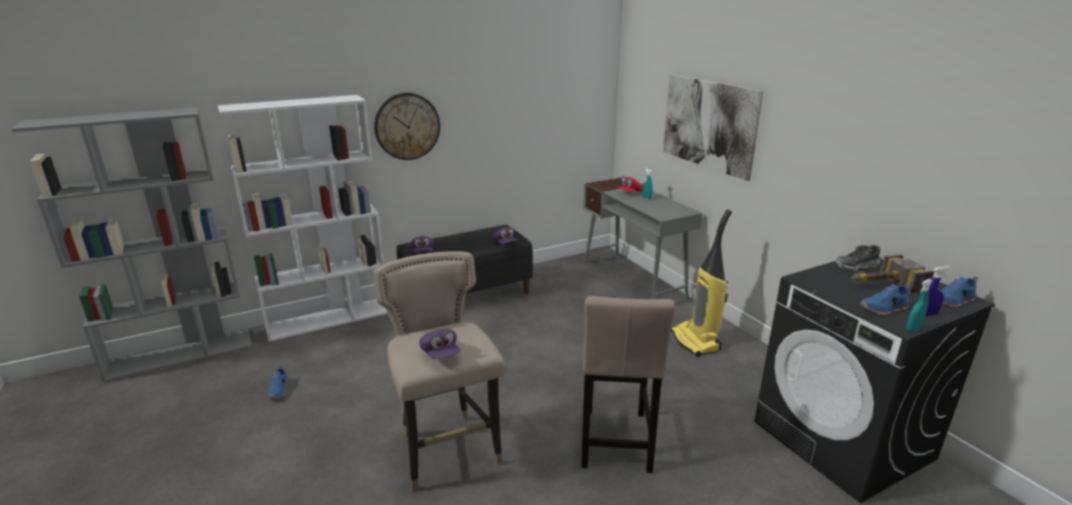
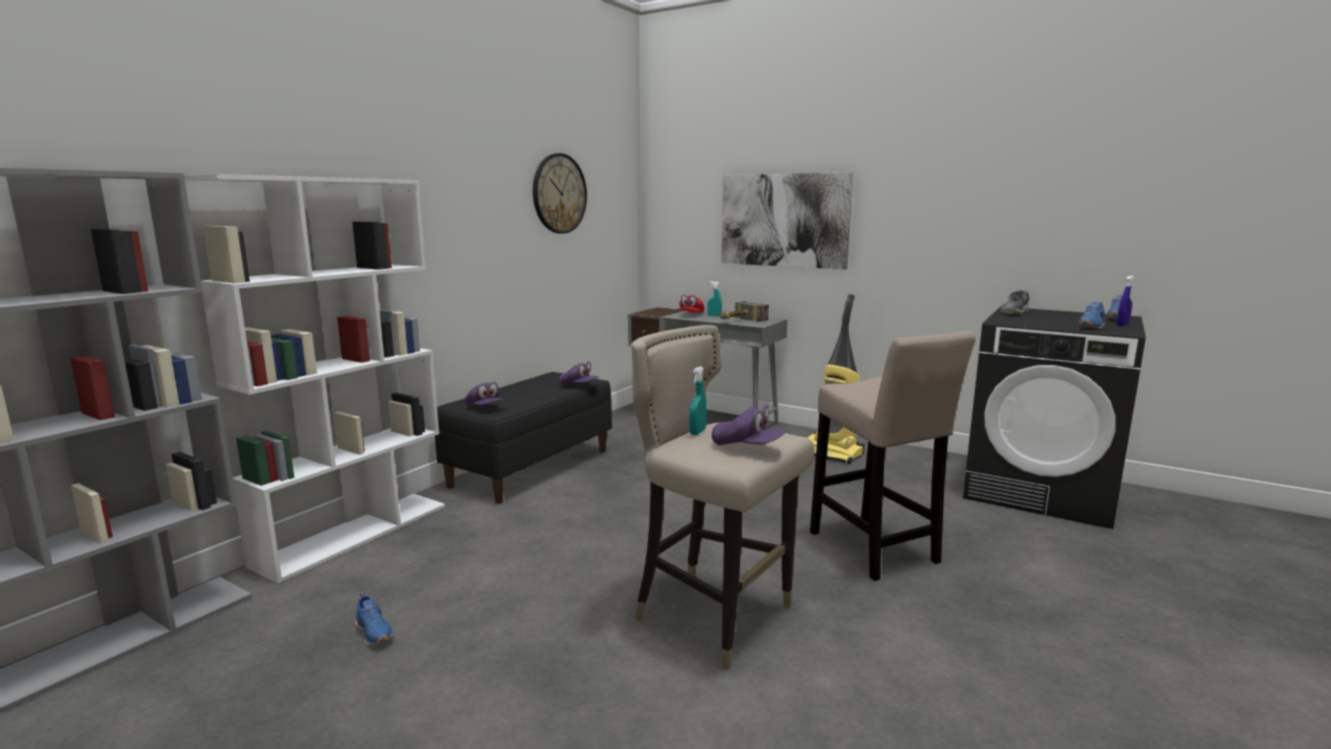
camera: 30 degrees left, 10 degrees down
wall clock [374,93,440,160] -> wall clock moved to [533,153,587,234]
hammer [851,254,934,293] -> hammer moved to [720,301,769,322]
turquoise spray bottle [906,279,932,332] -> turquoise spray bottle moved to [689,366,707,435]

